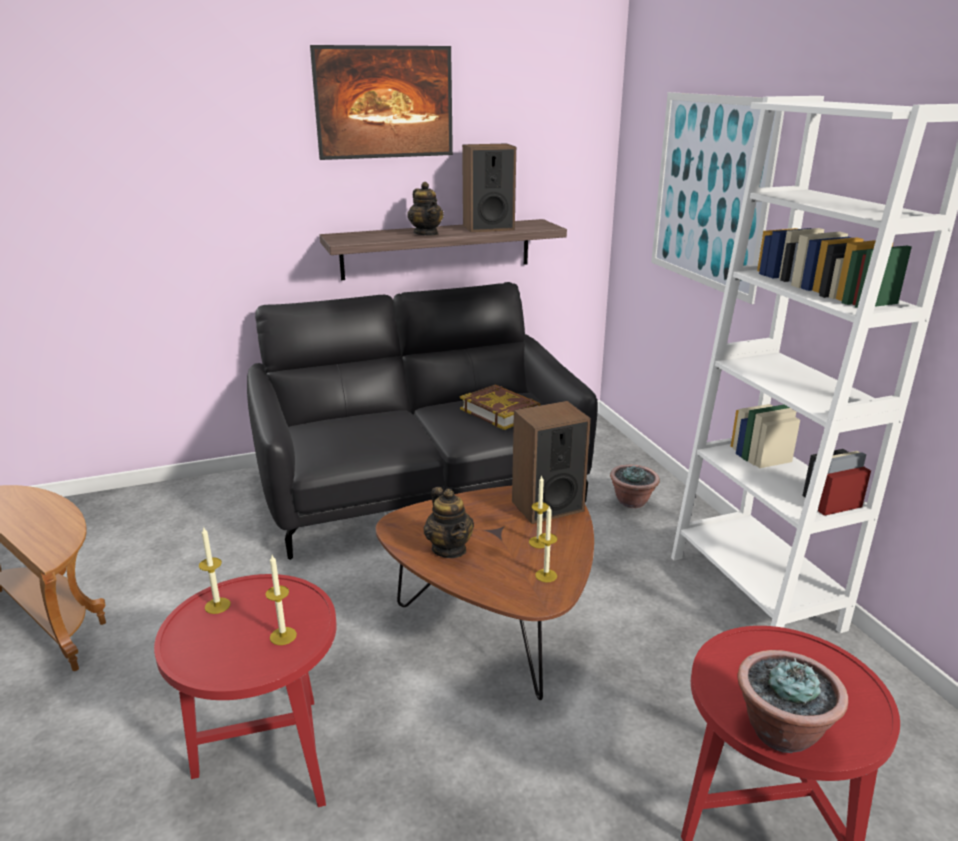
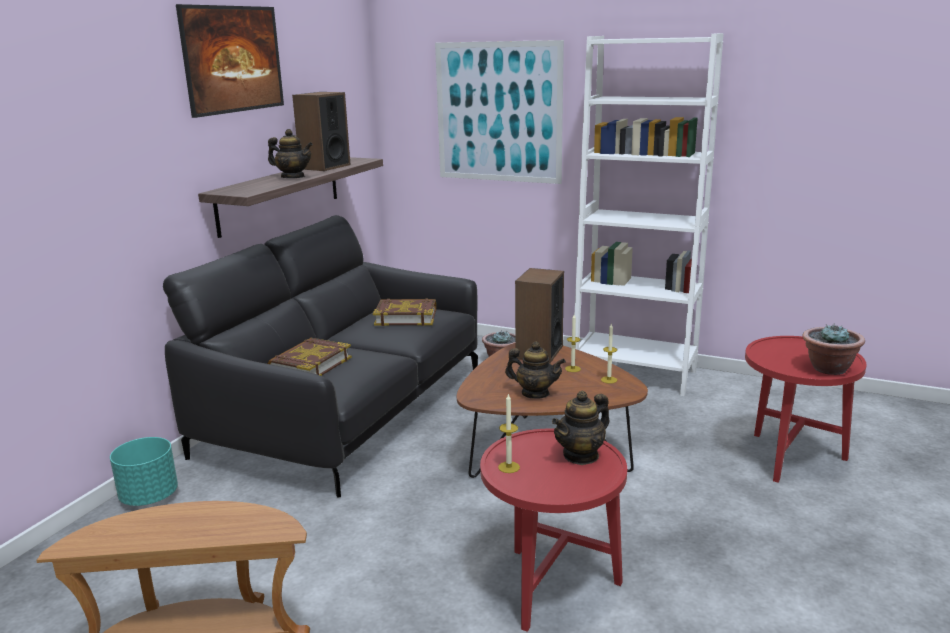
camera: 45 degrees left, 5 degrees down
candle [265,555,297,645] -> teapot [552,391,609,465]
none -> turquoise planter [110,437,178,506]
none -> book [268,338,352,376]

